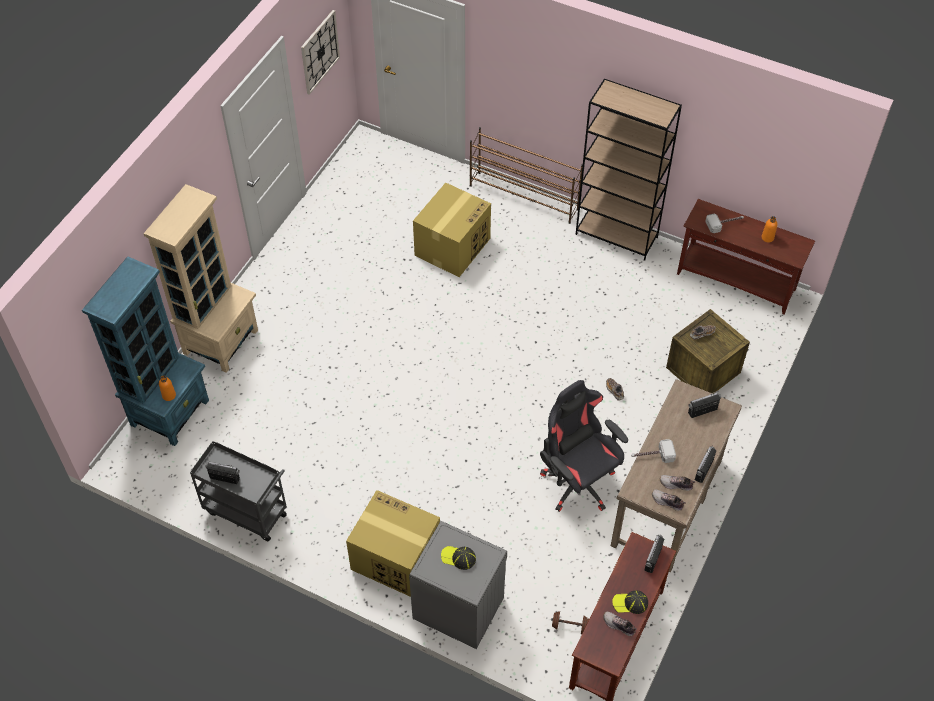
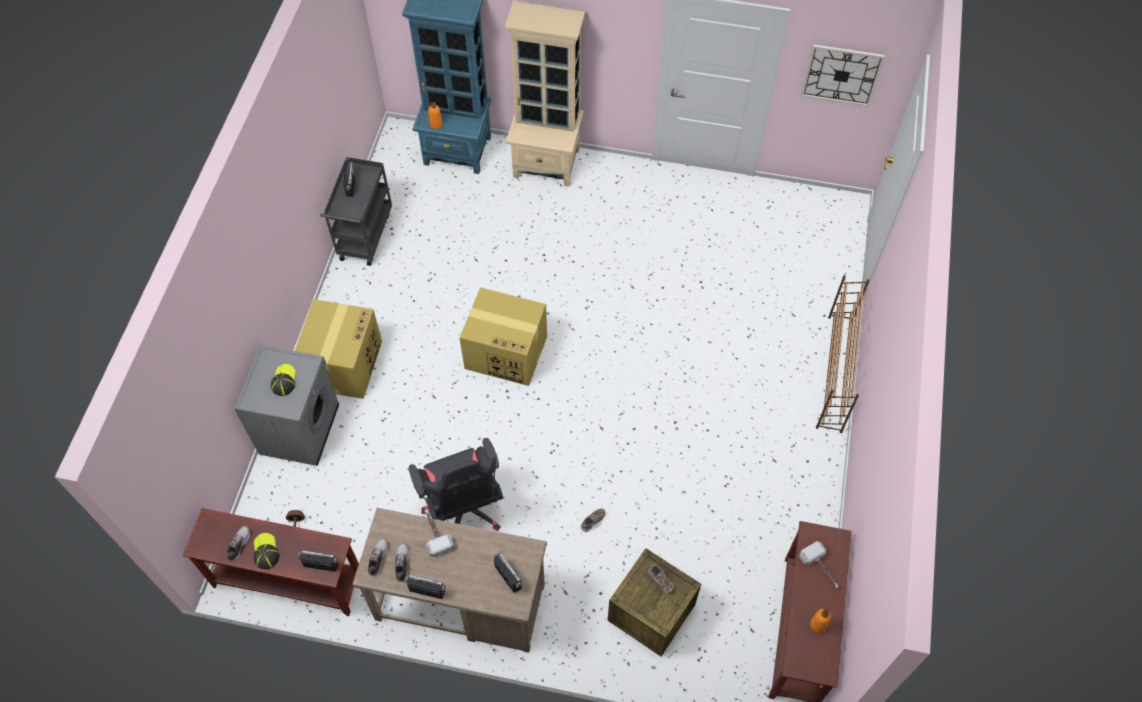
camera: 75 degrees right, 5 degrees up
cardboard box [413,183,491,277] -> cardboard box moved to [459,287,547,386]
black office chair [540,380,628,512] -> black office chair turned 120 degrees clockwise [409,438,503,531]
beige bookcase [576,79,682,261] -> none

